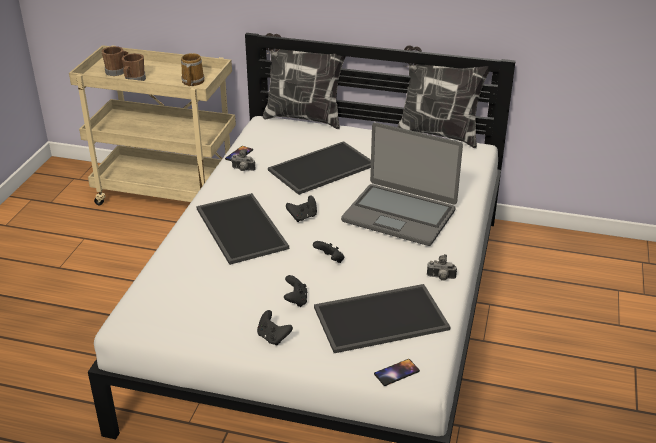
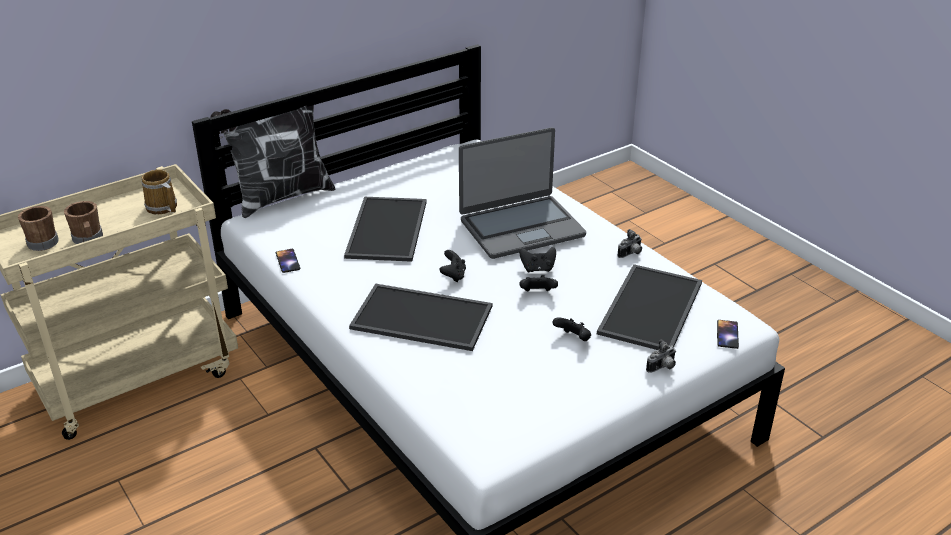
camera: 50 degrees left, 0 degrees up
camera [232,149,256,171] -> camera moved to [646,339,676,373]
black game controller [257,310,293,346] -> black game controller moved to [519,247,556,272]
pillow [397,45,489,148] -> none

